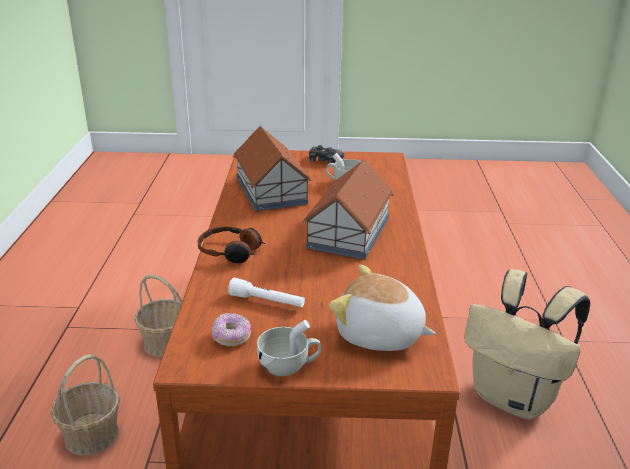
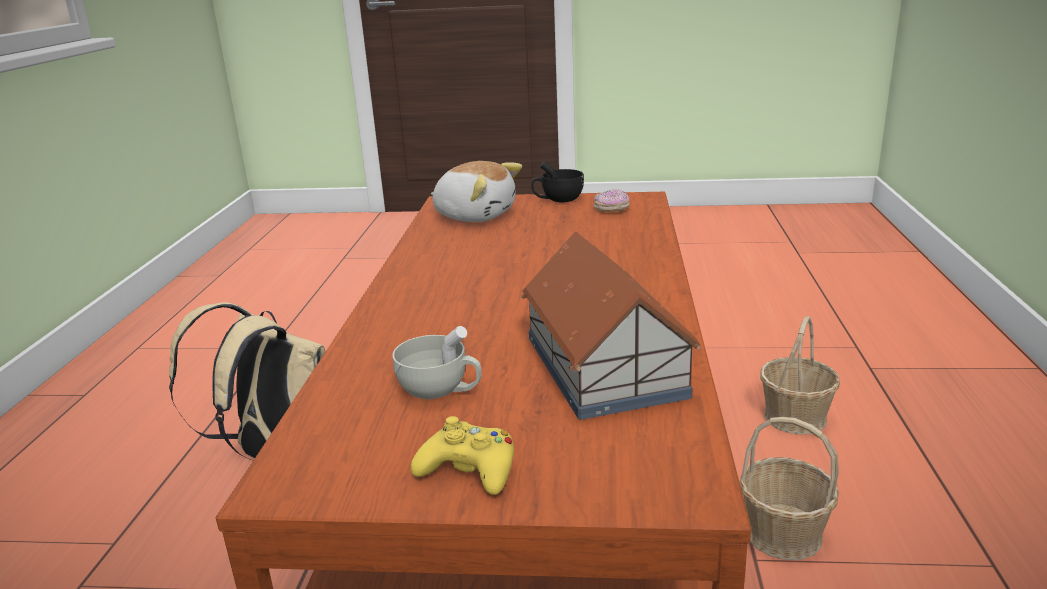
camera: 175 degrees left, 5 degrees down
headphones [198,226,265,263] -> none
white flashlight [228,278,305,307] -> none
white cup [257,320,321,376] -> black cup [531,161,584,202]
toy house [303,159,394,259] -> none
black game controller [309,145,344,163] -> yellow game controller [411,416,514,495]

